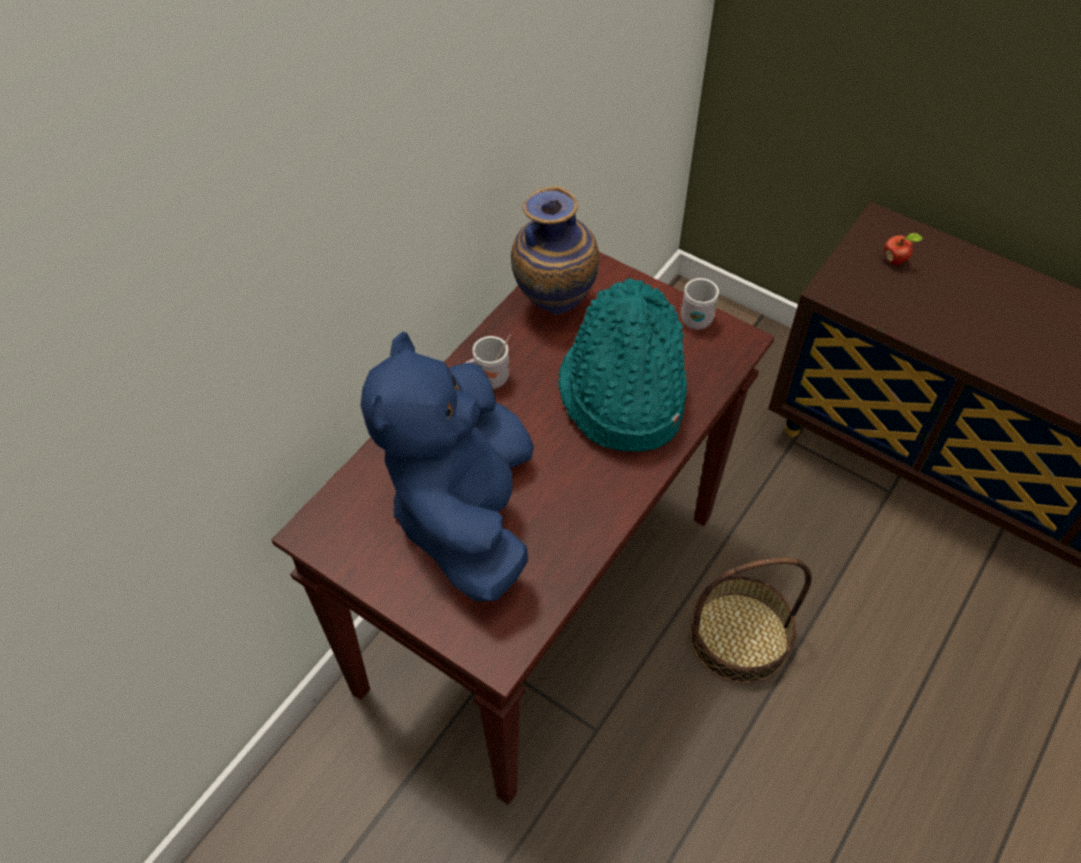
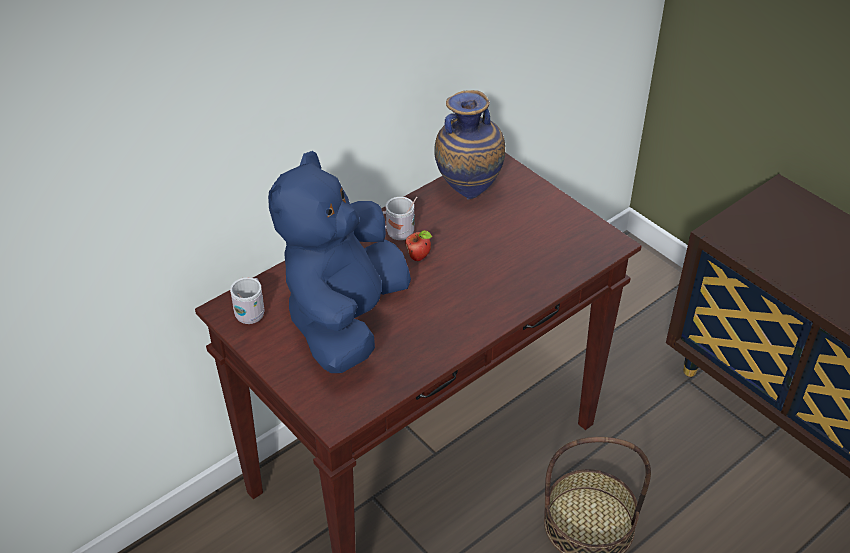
camera: 15 degrees right, 10 degrees down
turquoise hat [558,278,687,452] -> none
white mug [681,278,719,330] -> white mug moved to [230,277,264,324]
apple [884,233,923,265] -> apple moved to [405,230,432,261]

